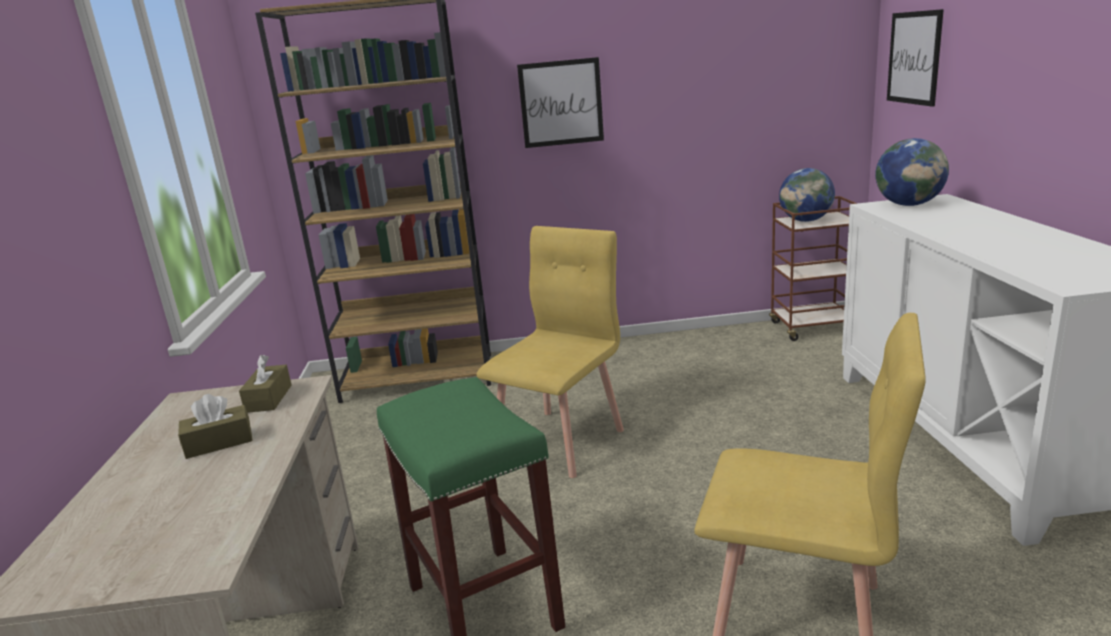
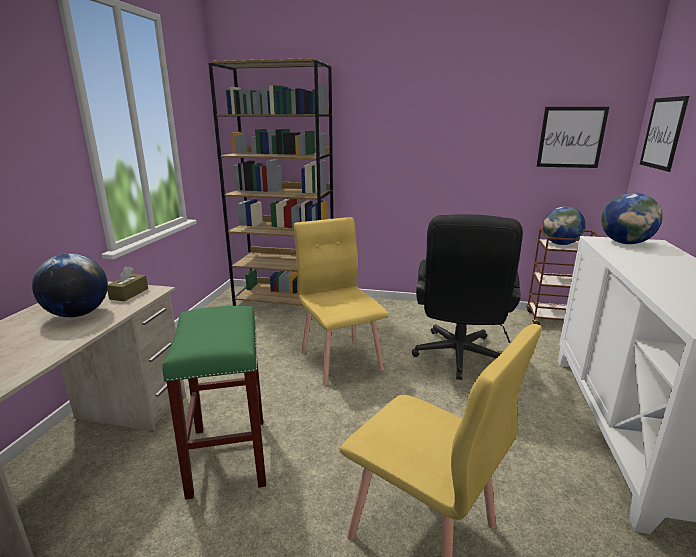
camera: 15 degrees right, 0 degrees up
brown tissue box [178,394,253,459] -> globe [32,253,108,317]
yellow chair [477,226,624,478] -> yellow chair turned 75 degrees counterclockwise [294,217,388,386]
picture [517,57,604,148] -> picture moved to [536,107,609,168]
none -> black office chair [412,214,523,380]

